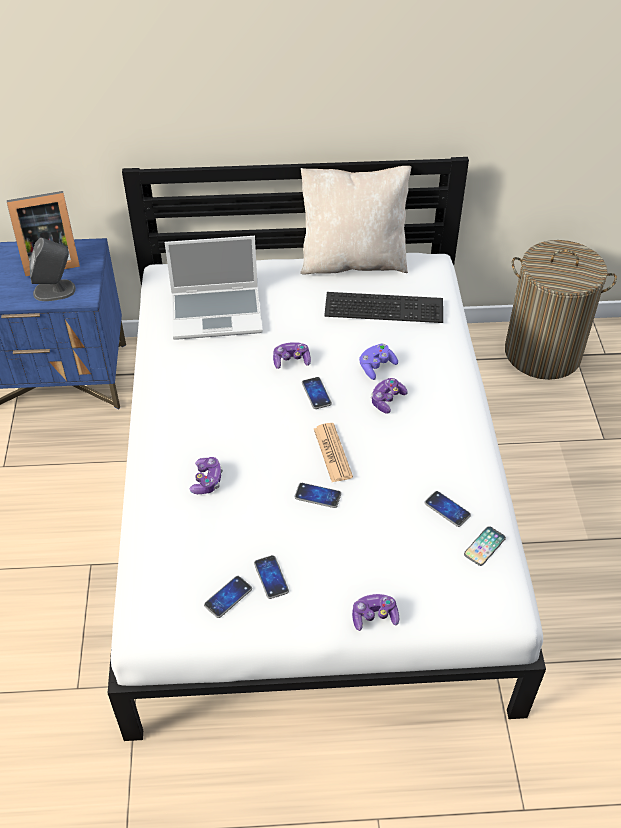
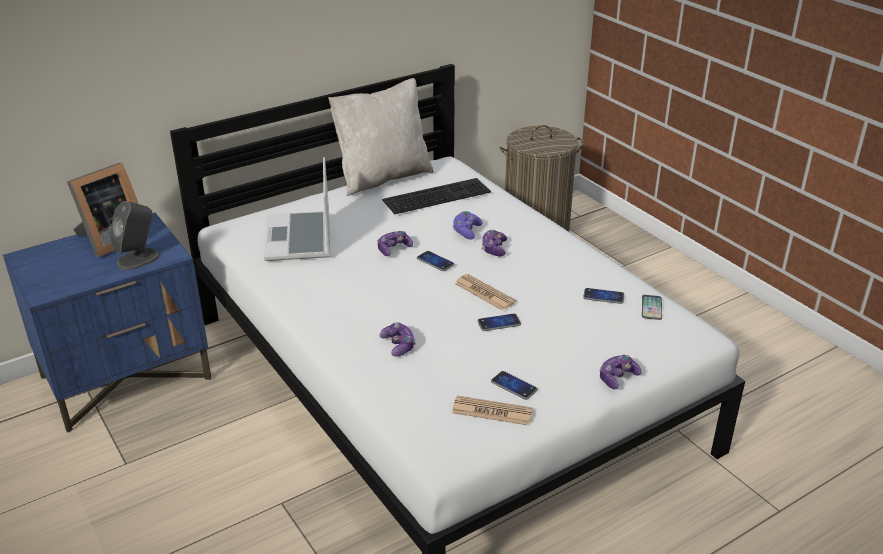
camera: 30 degrees left, 15 degrees down
laptop [165,236,263,340] -> laptop turned 120 degrees clockwise [264,157,330,261]
phone [204,576,252,618] -> newspaper [452,396,533,426]

